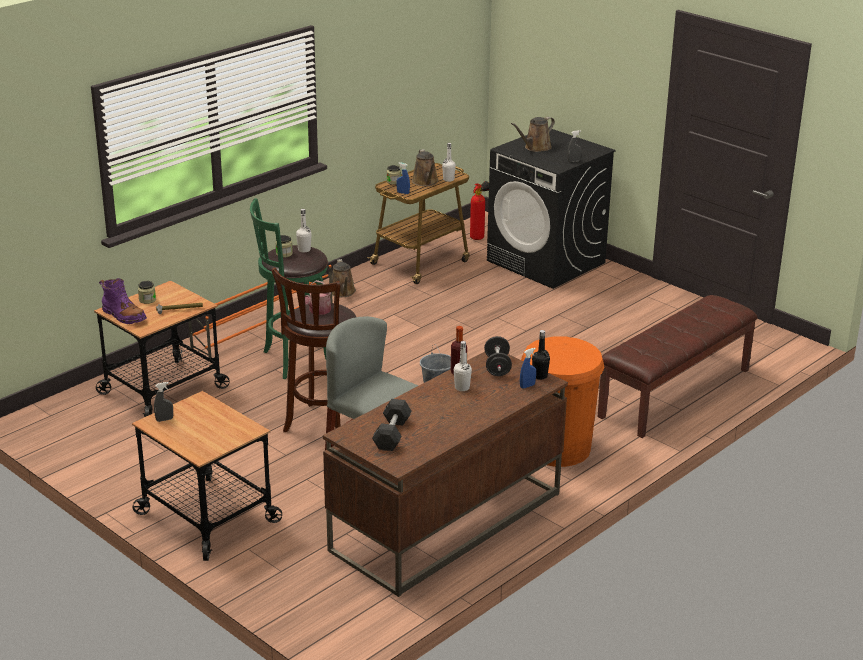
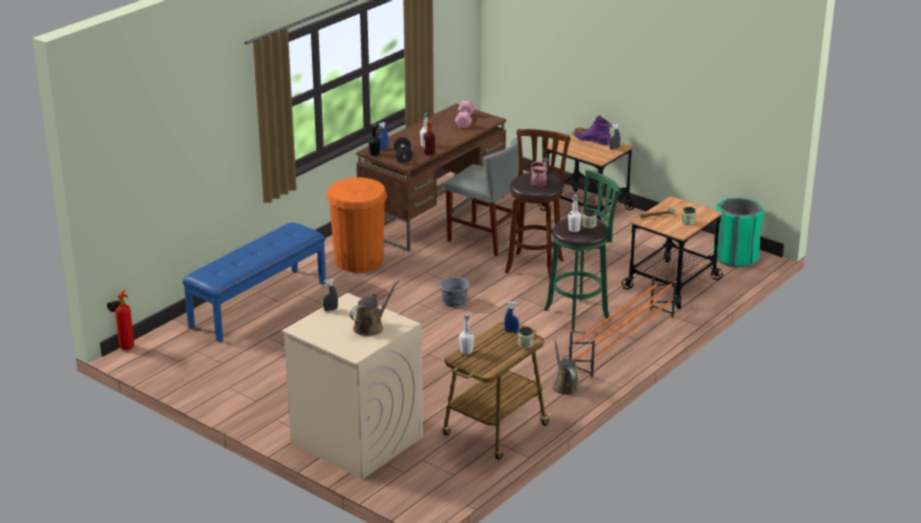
camera: 175 degrees right, 0 degrees up
purple boot [99,278,147,324] -> purple boot moved to [573,115,613,145]
black dumbbell [372,399,411,451] -> pink dumbbell [455,101,475,128]
brown watering can [412,149,438,186] -> none
fire extinguisher [470,181,489,240] -> fire extinguisher moved to [107,290,134,350]
black washing machine [487,129,616,289] -> beige washing machine [282,293,423,479]
brown bench [598,295,758,438] -> blue bench [182,223,326,342]
none -> green trash can [713,198,764,267]

